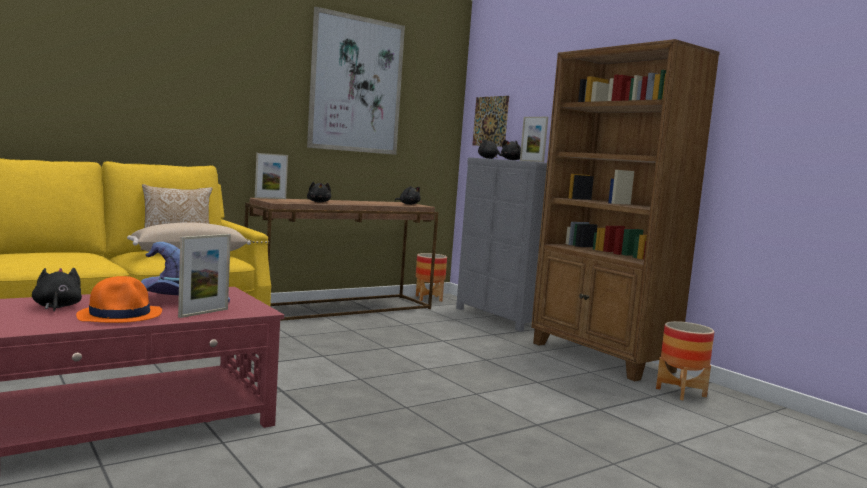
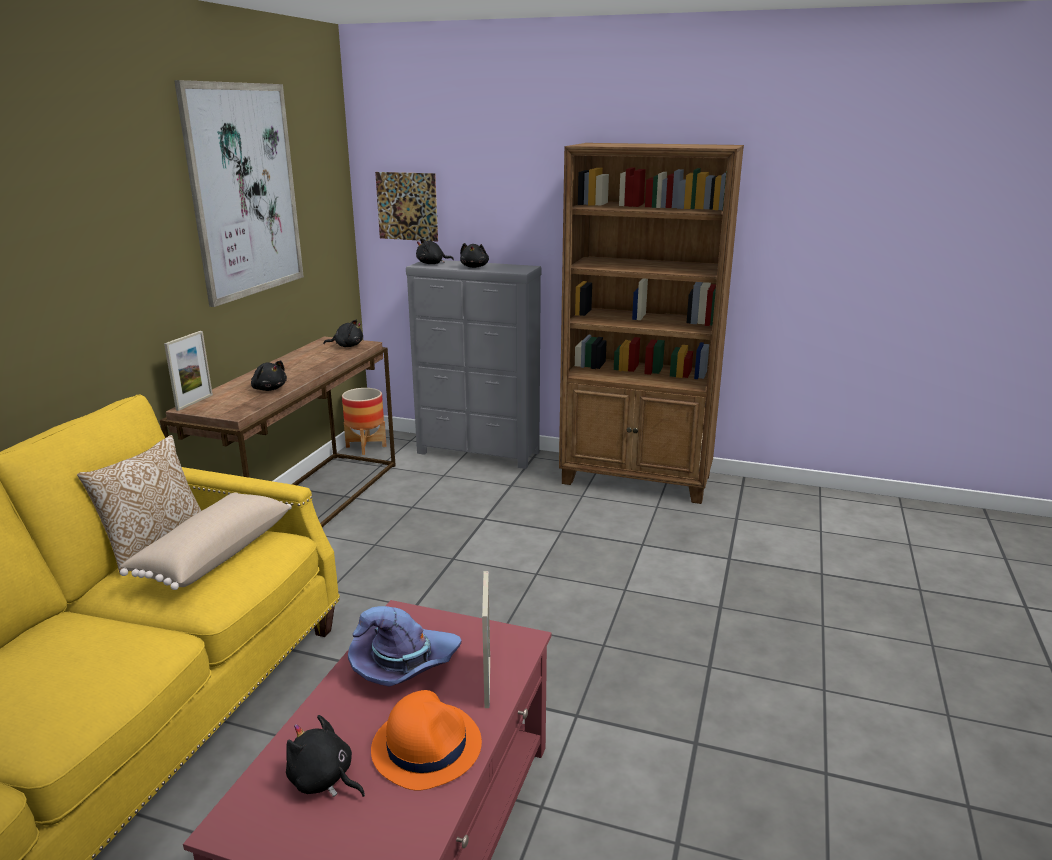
camera: 35 degrees left, 15 degrees up
picture frame [520,117,548,162] -> none
planter [656,321,714,400] -> none

